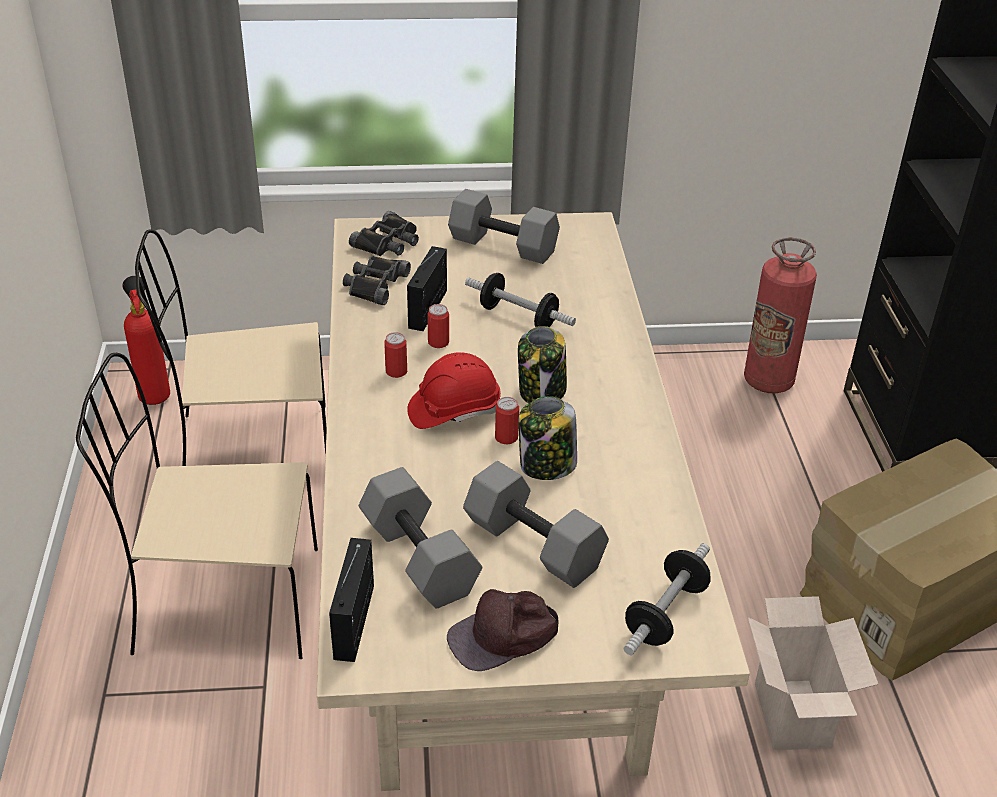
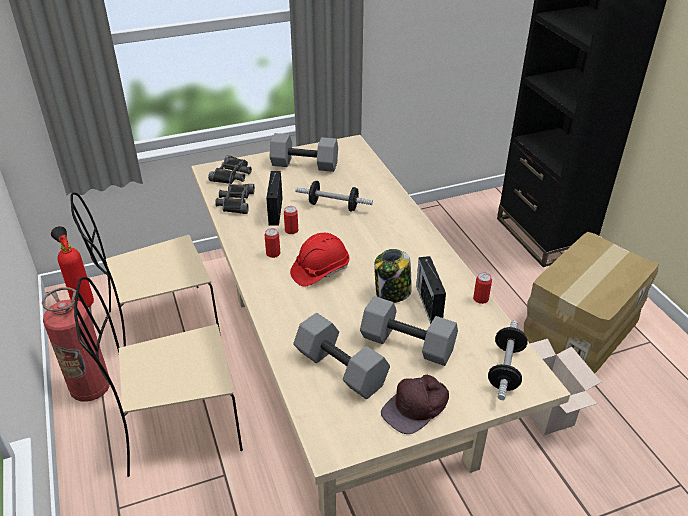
camera: 15 degrees left, 0 degrees up
radio [329,538,374,662] -> radio moved to [416,256,446,324]
can [495,397,519,444] -> can moved to [473,272,492,304]
jar [518,326,567,403] -> none
fire extinguisher [744,237,817,393] -> fire extinguisher moved to [42,287,110,402]

